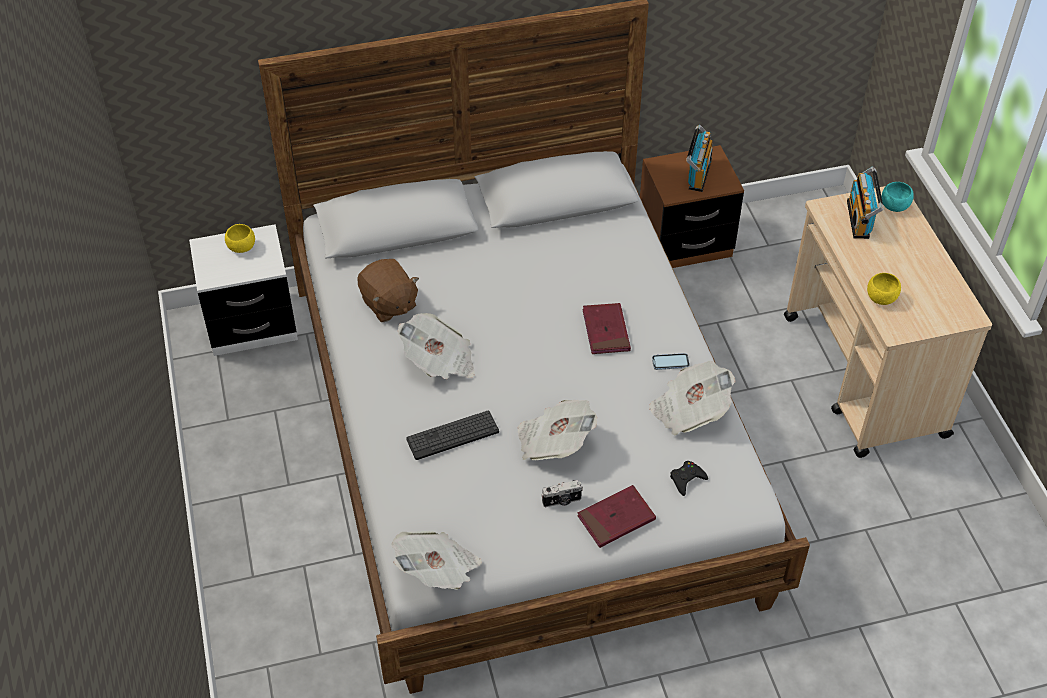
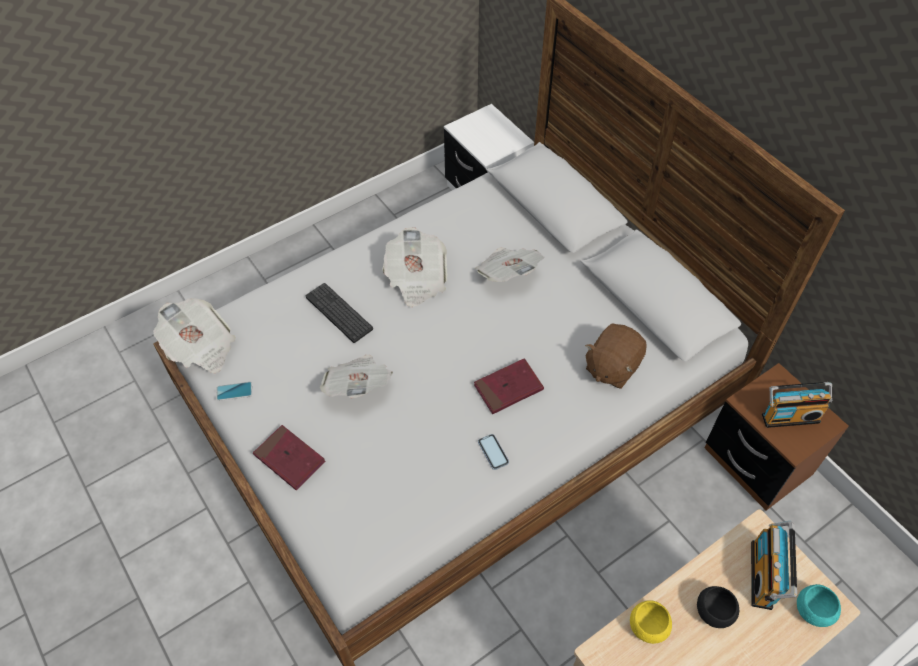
camera: 70 degrees right, 5 degrees up
yellow bowl [225,224,255,253] -> none
brown plush toy [357,259,419,322] -> brown plush toy moved to [585,323,647,389]
camera [541,480,583,507] -> none
newspaper [649,361,736,436] -> newspaper moved to [475,247,544,282]
black game controller [670,461,708,496] -> none
radio [847,166,884,239] -> radio turned 60 degrees counterclockwise [751,521,797,610]
none -> phone [216,382,252,401]
none -> black bowl [697,586,739,628]

